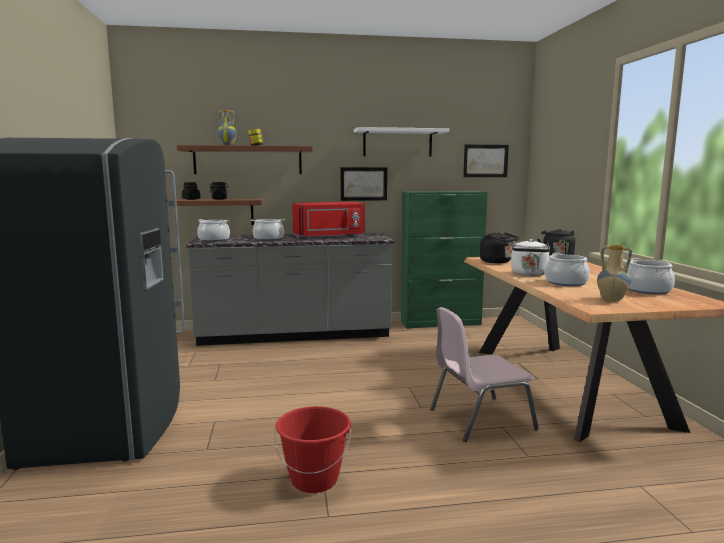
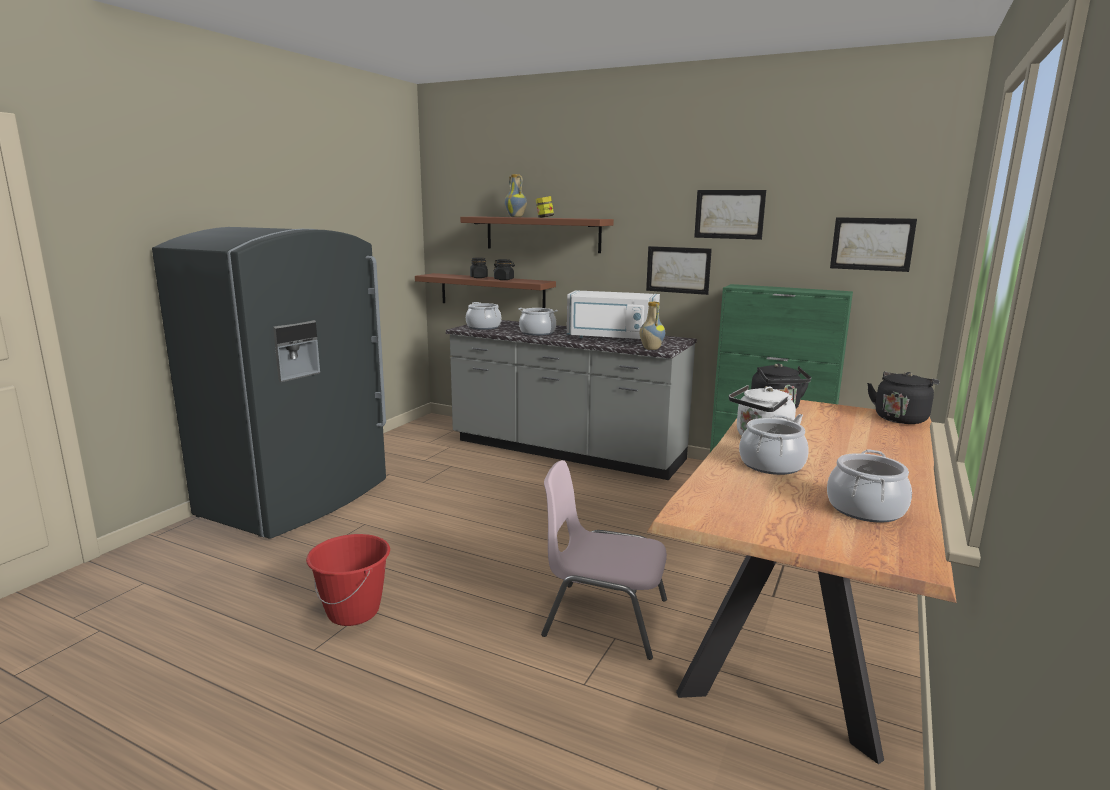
camera: 35 degrees right, 5 degrees up
red microwave [292,202,365,239] -> white microwave [567,290,660,339]
white shelf [354,127,449,156] -> picture [694,190,766,240]
vase [597,245,632,301] -> vase moved to [639,302,665,350]

